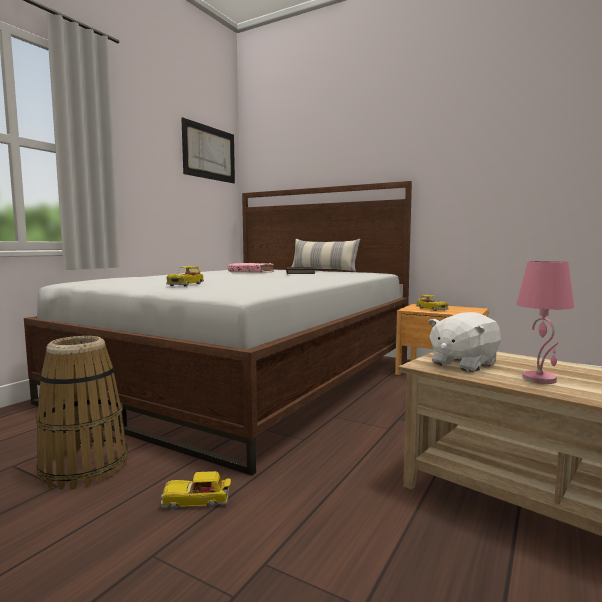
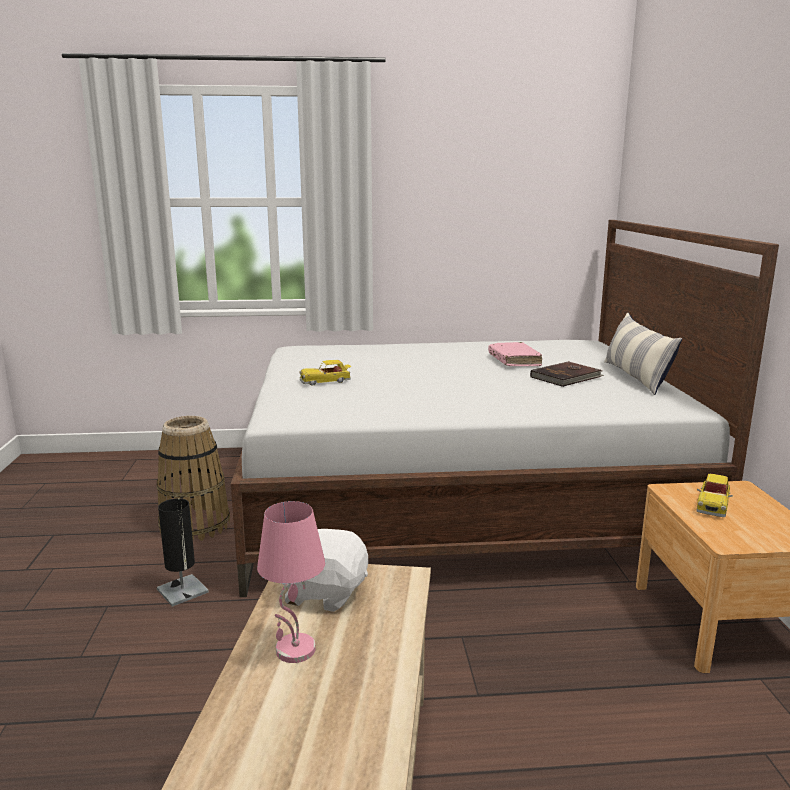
camera: 55 degrees right, 10 degrees up
toy car [161,471,231,509] -> black table lamp [157,498,209,607]
picture [181,117,235,183] -> none

